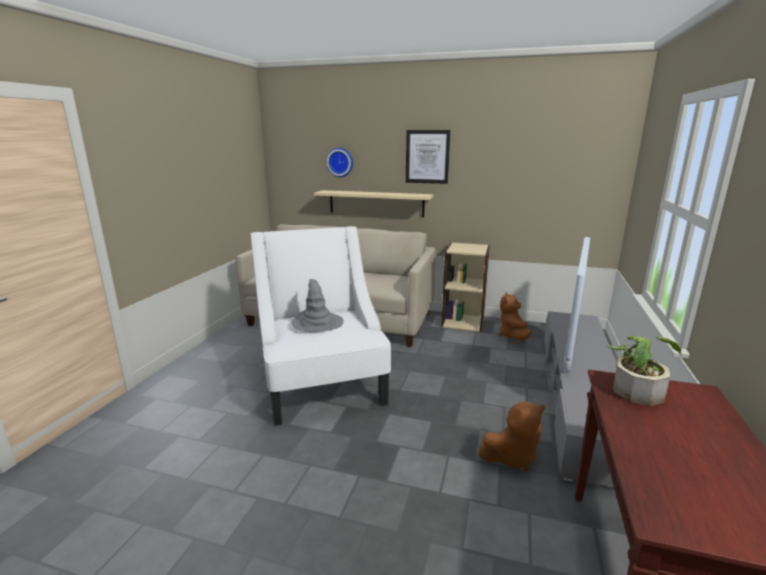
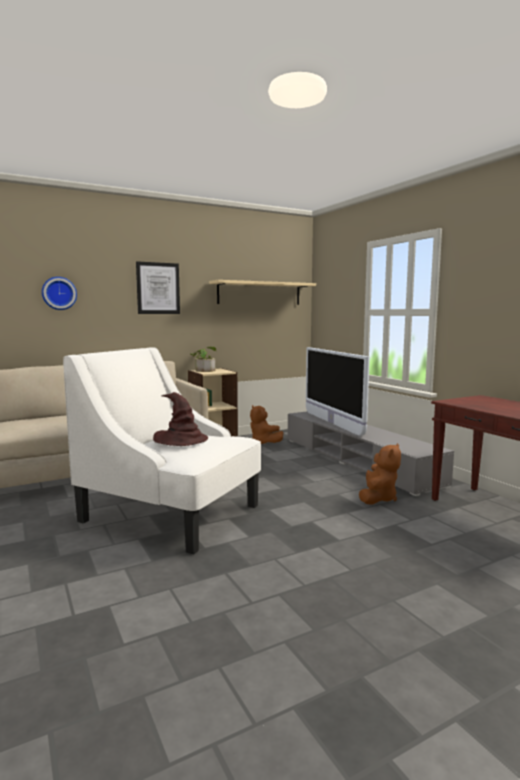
camera: 45 degrees left, 10 degrees down
grey hat [291,279,344,332] -> brown hat [153,392,208,446]
beige shelf [314,190,433,217] -> beige shelf moved to [209,280,316,305]
potted plant [607,336,682,406] -> potted plant moved to [190,346,216,372]

